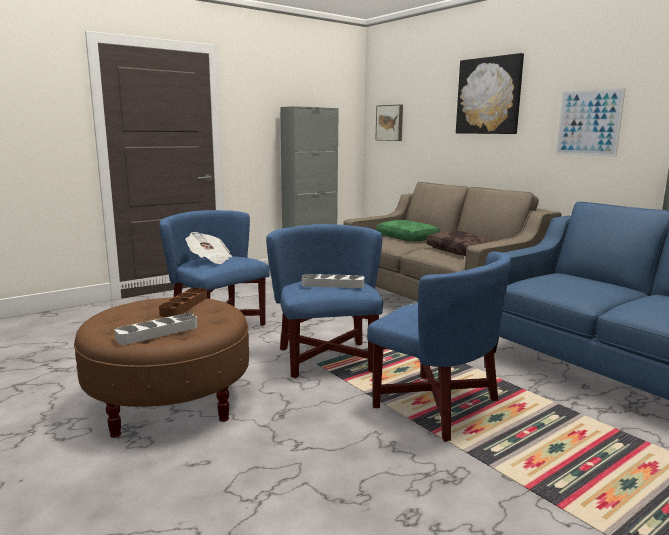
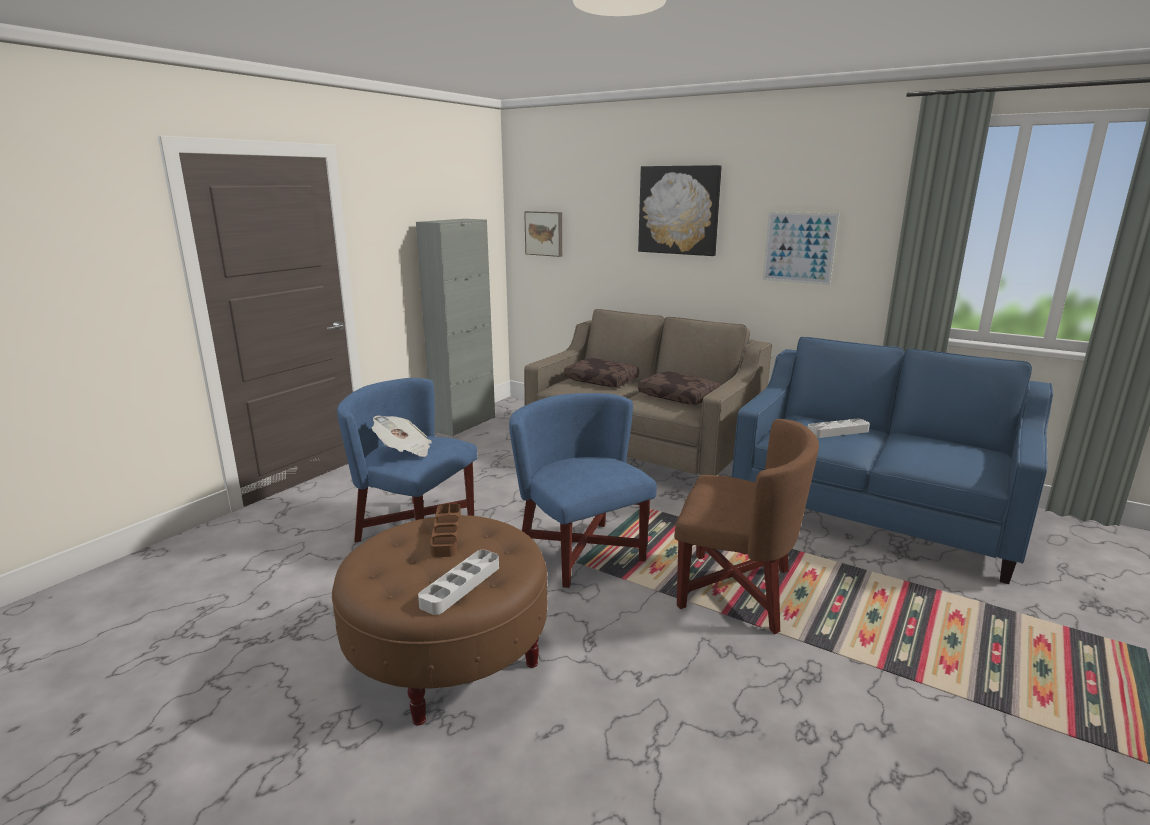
camera: 20 degrees left, 5 degrees up
grey tray [302,274,364,288] -> grey tray moved to [808,419,870,438]
blue armchair [367,251,511,442] -> brown armchair [674,419,819,634]
green pillow [376,220,440,242] -> brown pillow [564,358,639,387]

